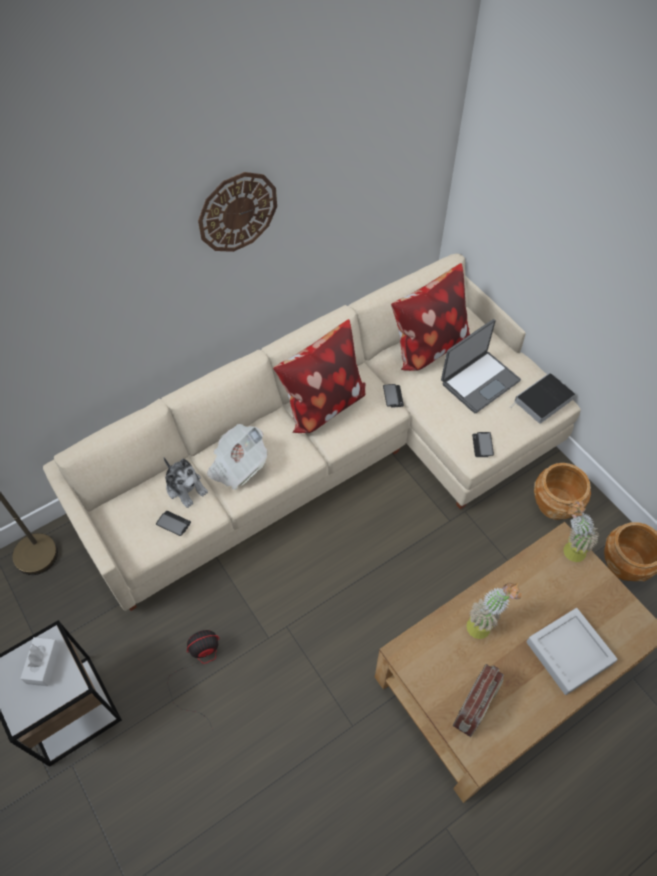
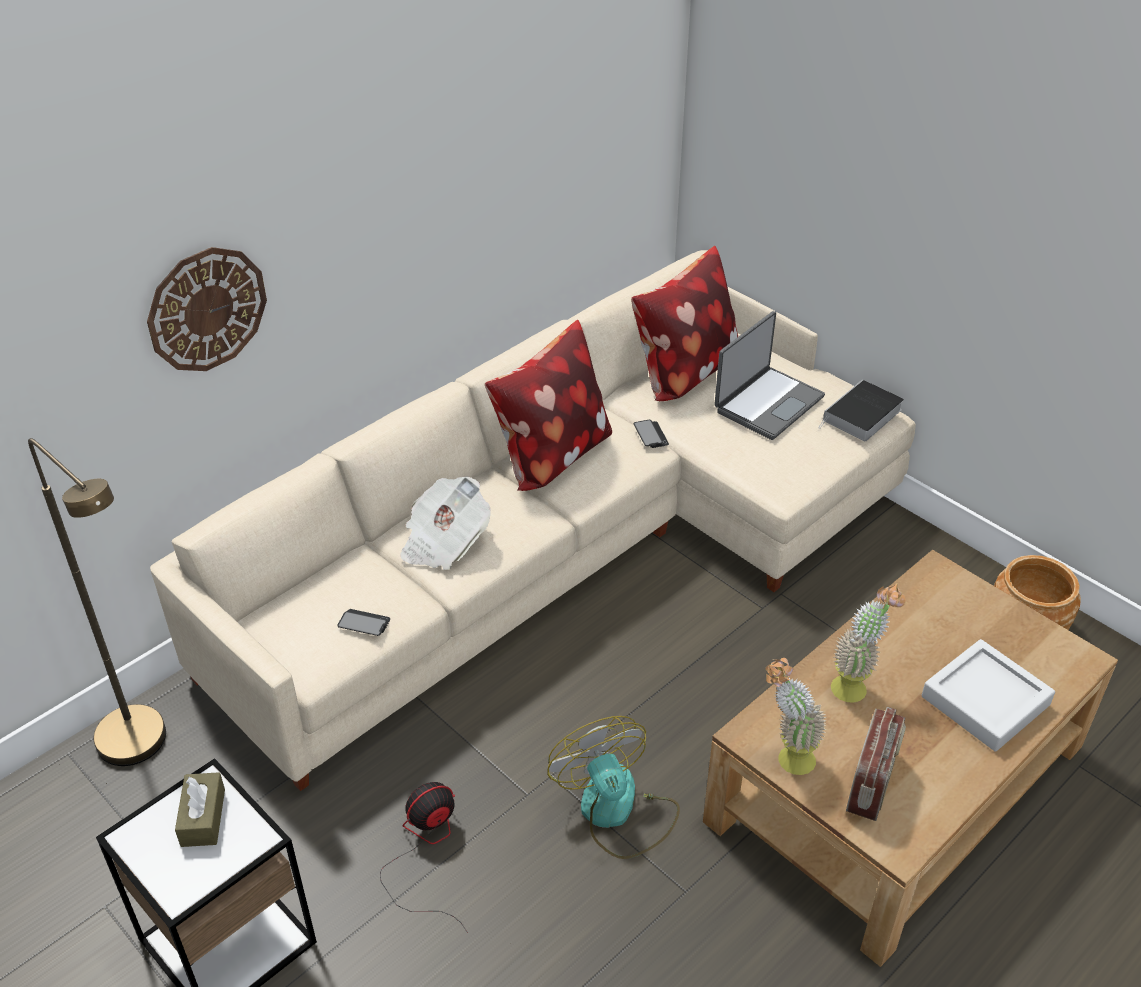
camera: 10 degrees left, 15 degrees down
white tissue box [20,637,60,686] -> brown tissue box [175,772,225,847]
plush toy [164,457,208,508] -> none
wall clock [198,172,277,252] -> wall clock moved to [147,247,267,371]
phone [472,432,494,457] -> none
brown planter [534,463,591,520] -> none
potted plant [563,500,599,562] -> potted plant moved to [765,658,827,775]
none -> fan [547,716,680,859]

